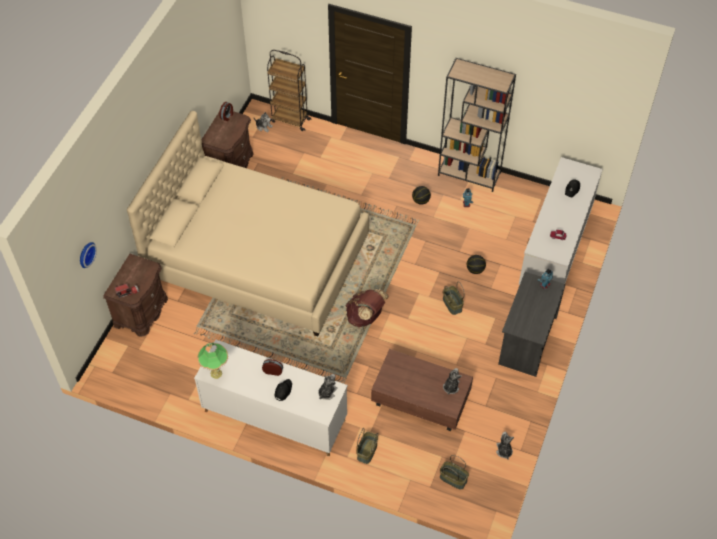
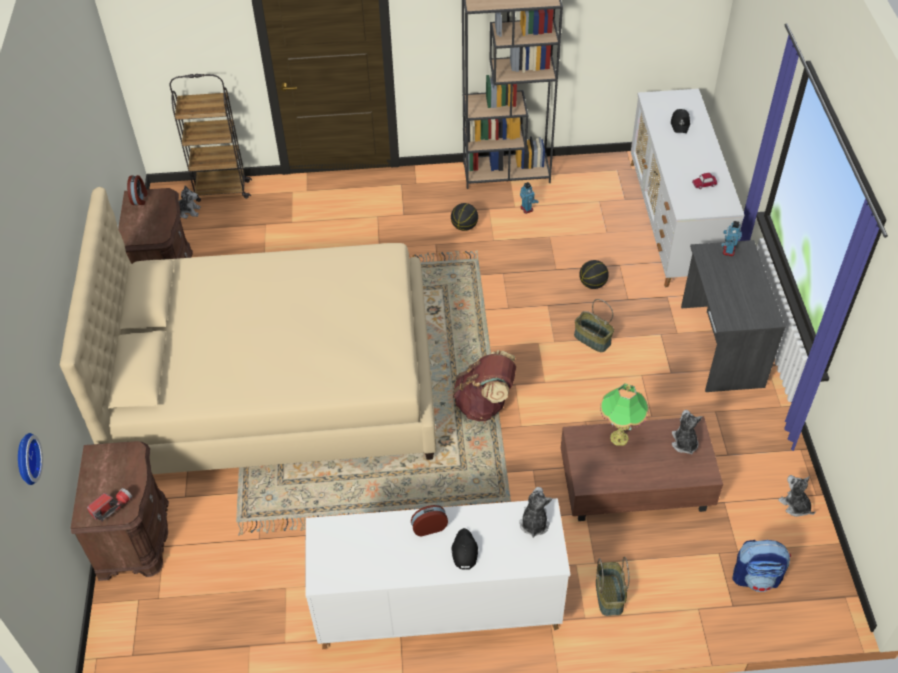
camera: 25 degrees left, 5 degrees down
table lamp [197,343,228,379] -> table lamp moved to [600,384,649,446]
basket [440,455,469,489] -> backpack [732,540,791,592]

